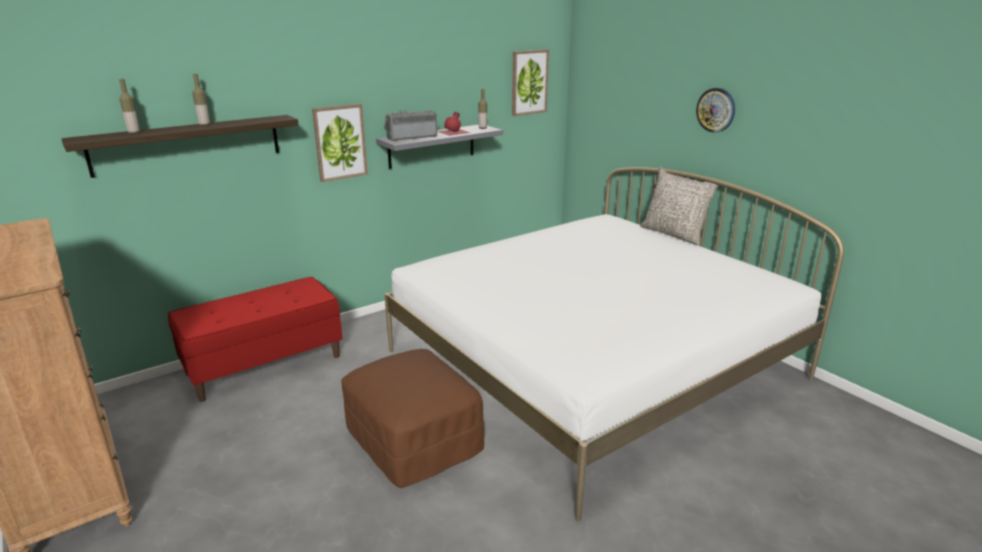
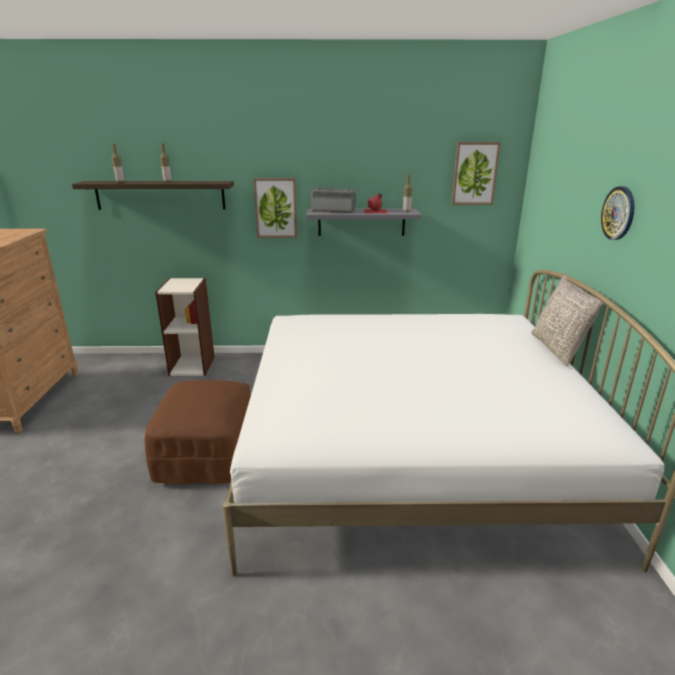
camera: 35 degrees right, 0 degrees up
red bench [168,277,343,402] -> bookcase [155,278,215,376]

